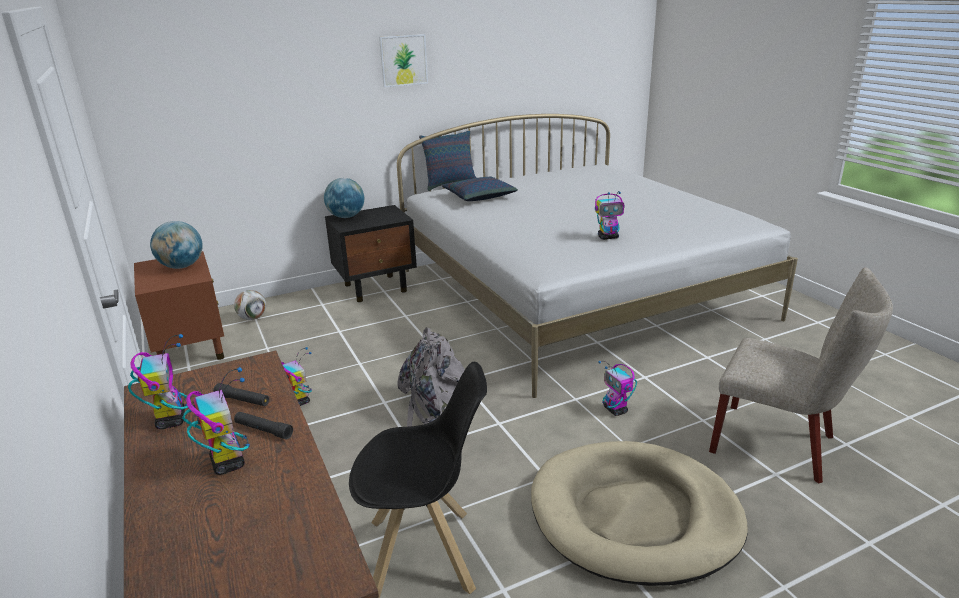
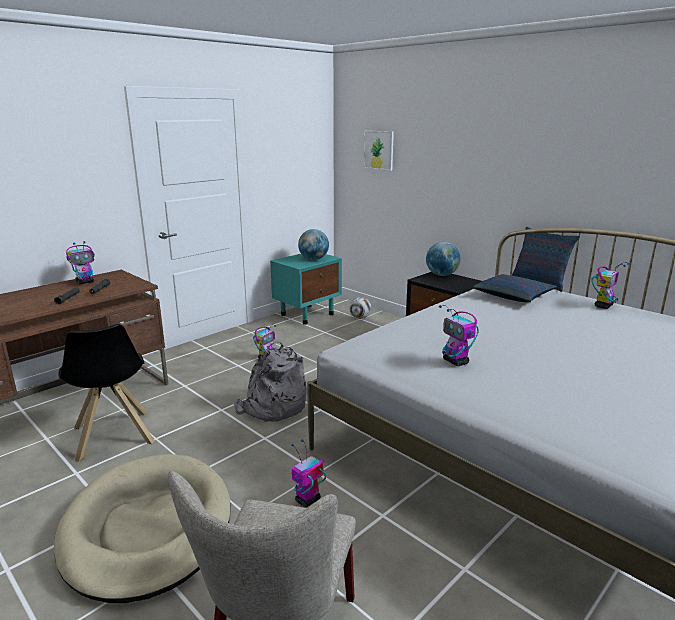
camera: 70 degrees right, 5 degrees down
brown nightstand [134,251,224,360] -> turquoise nightstand [270,254,342,325]
toy robot [182,367,250,475] -> toy robot moved to [591,262,630,309]
picture [379,34,428,87] -> picture moved to [363,131,394,171]

